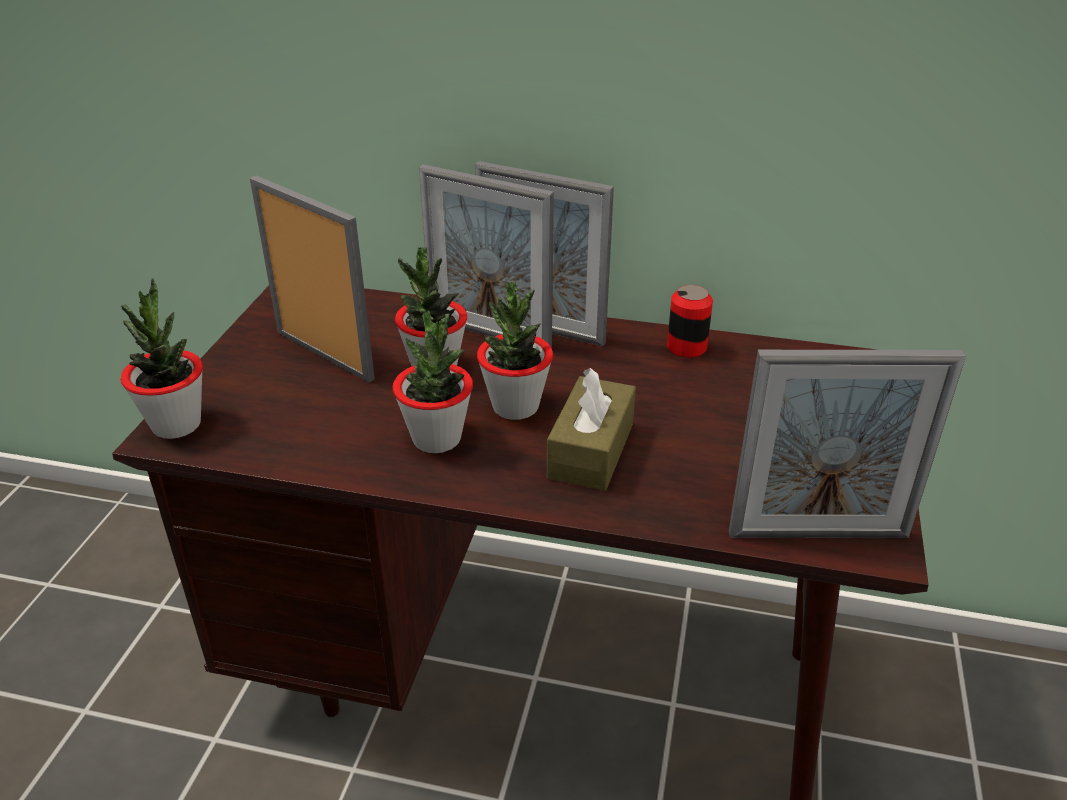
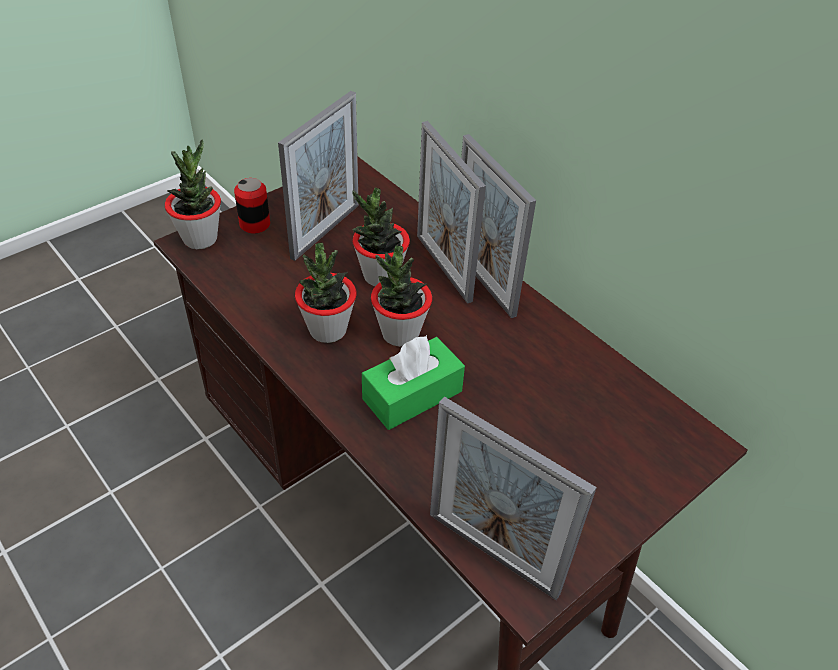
camera: 35 degrees right, 10 degrees up
picture frame [250,176,375,383] -> picture frame turned 45 degrees clockwise [278,91,359,261]
brown tissue box [547,368,636,491] -> green tissue box [362,335,465,430]
can [667,285,713,358] -> can moved to [234,178,270,234]

